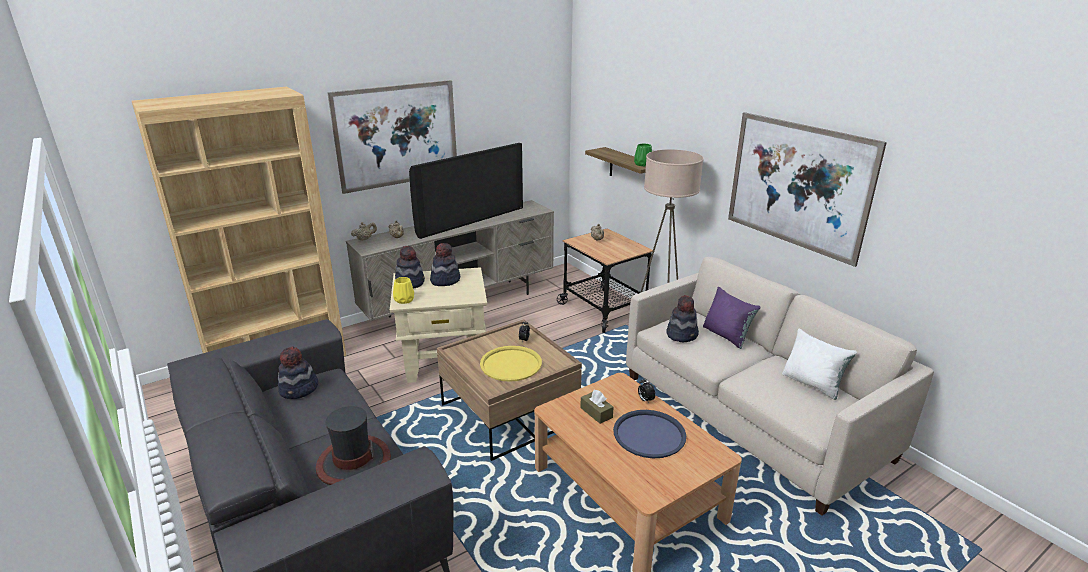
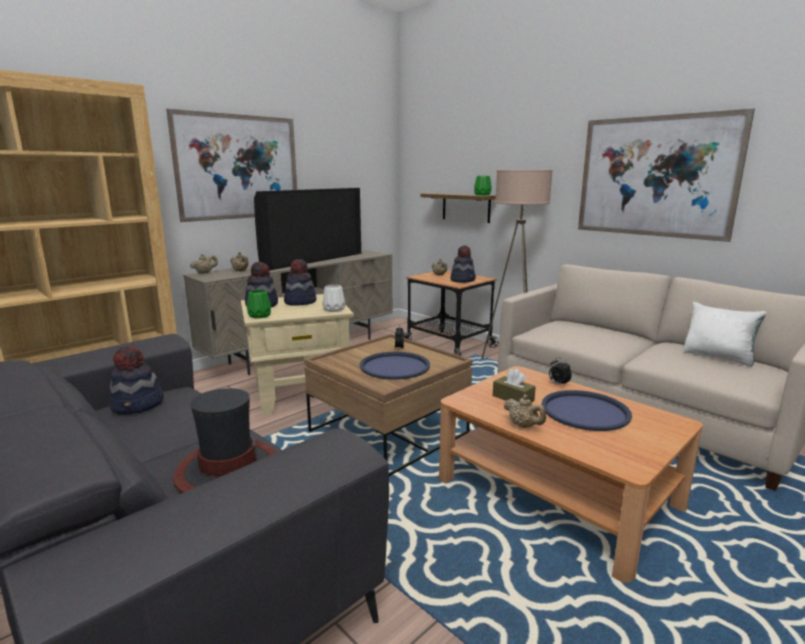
camera: 10 degrees left, 10 degrees down
yellow vase [393,277,414,304] -> green vase [247,290,271,318]
yellow tray [480,346,542,382] -> blue tray [360,352,430,380]
hat [666,295,699,342] -> hat moved to [450,245,476,283]
purple pillow [703,286,761,349] -> none
none -> white vase [323,285,345,312]
none -> beige teapot [504,395,546,428]

